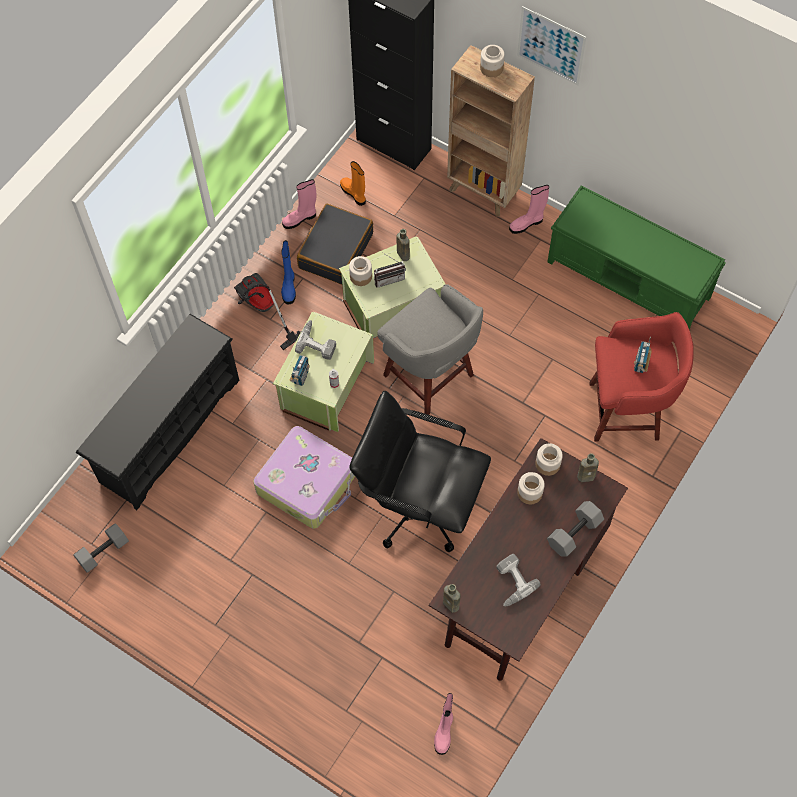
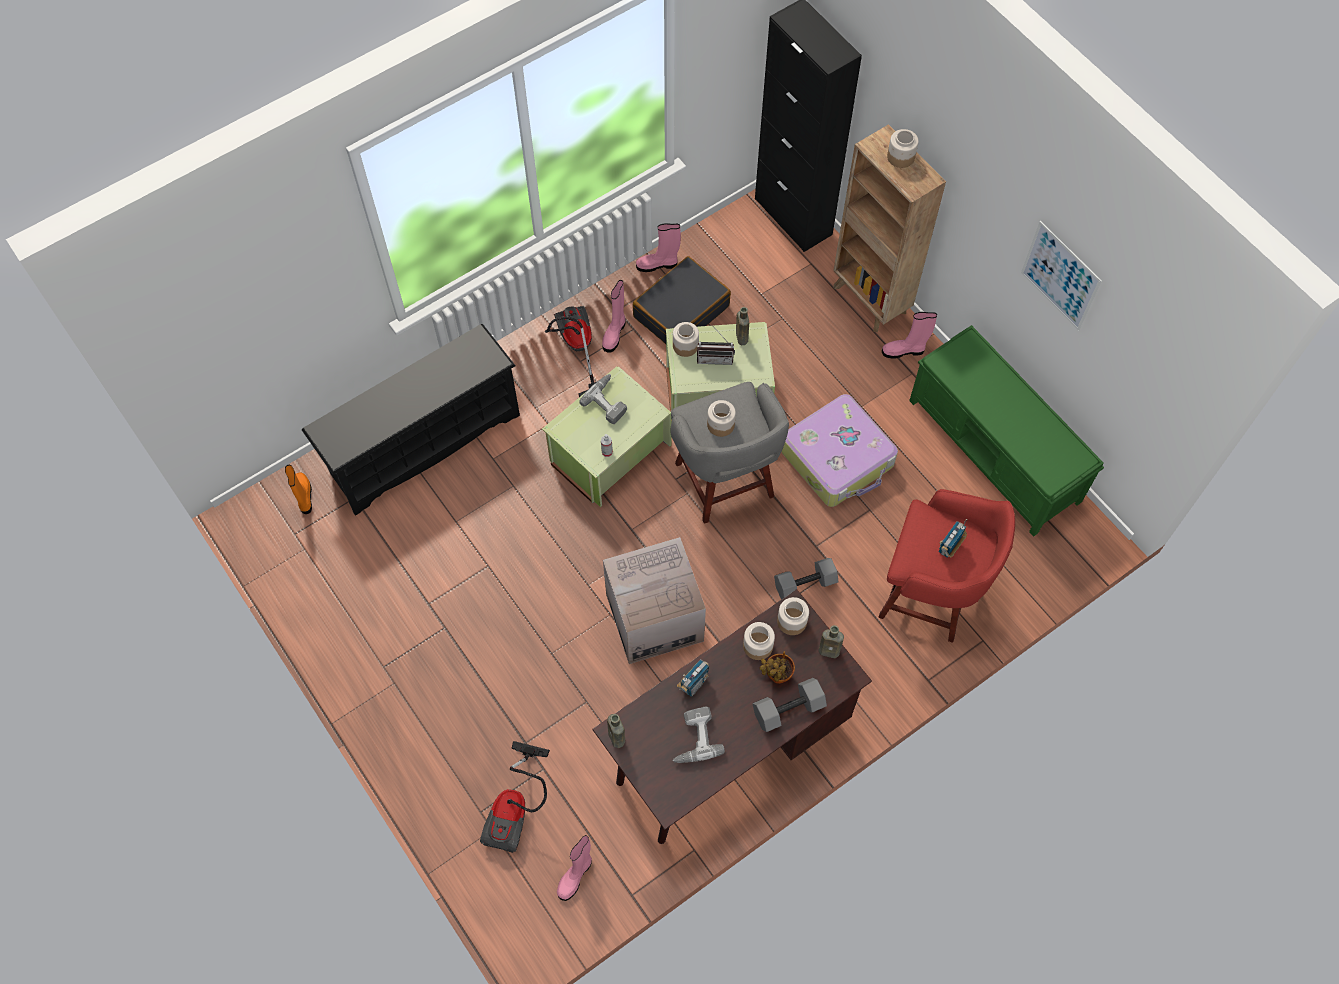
camera: 20 degrees right, 0 degrees up
grey dumbbell [73,524,129,573] -> grey dumbbell moved to [774,558,838,600]
suitcase [254,426,355,528] -> suitcase moved to [782,394,898,507]
blue boot [281,240,296,304] -> pink boot [602,280,626,352]
radio [290,355,310,386] -> radio moved to [677,659,709,696]
orange boot [340,161,366,206] -> orange boot moved to [285,464,312,514]
black office chair [349,391,491,552] -> cardboard box [603,537,706,664]
picture [517,6,586,86] -> picture moved to [1021,221,1102,331]
none -> vacuum cleaner [480,741,550,853]
none -> jar [707,400,736,437]
none -> potted plant [760,651,795,684]

